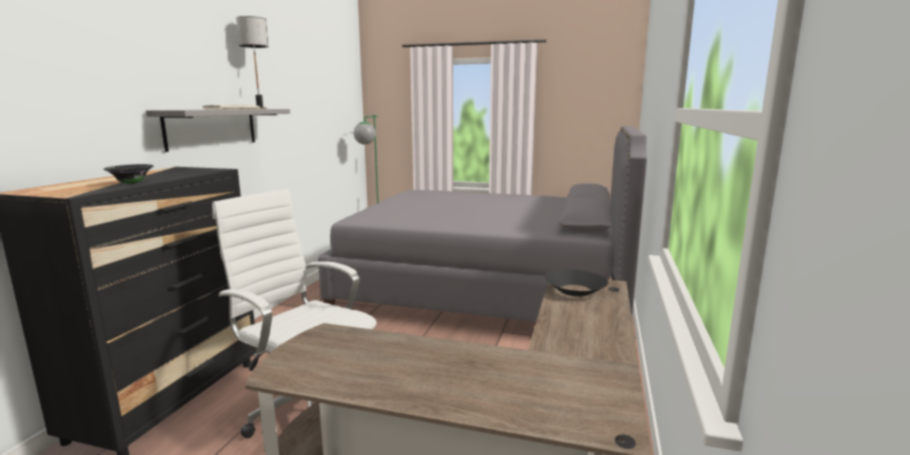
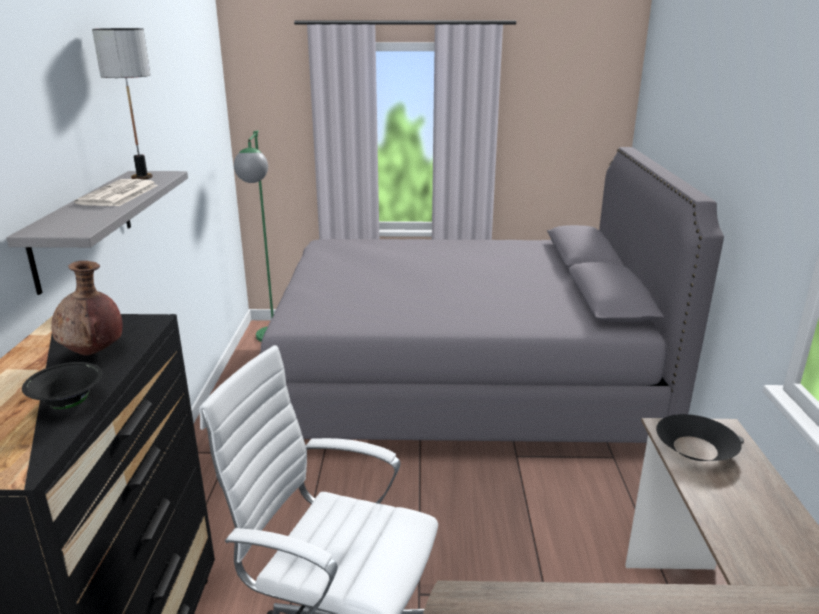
camera: 15 degrees left, 10 degrees up
none -> brown vase [51,261,122,356]

